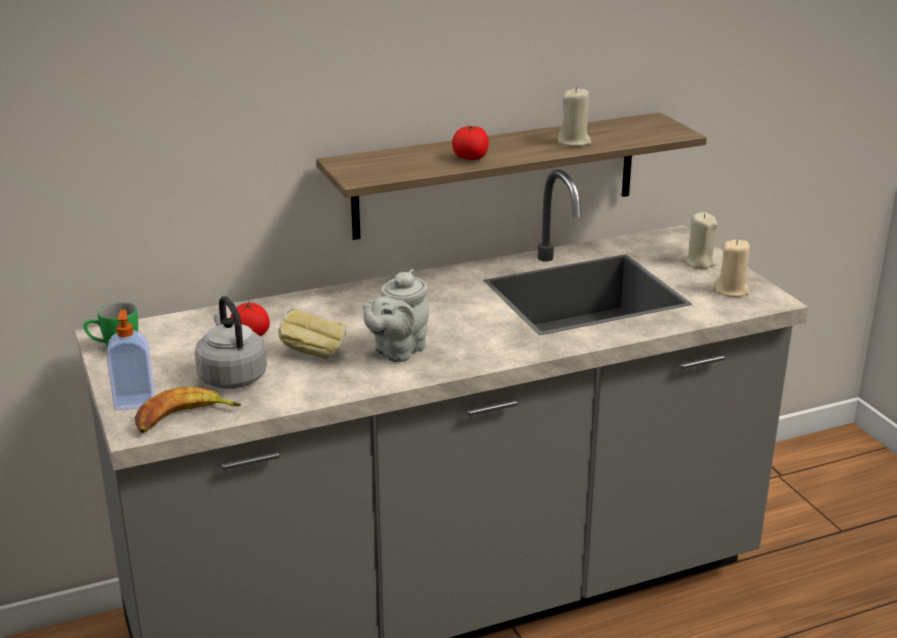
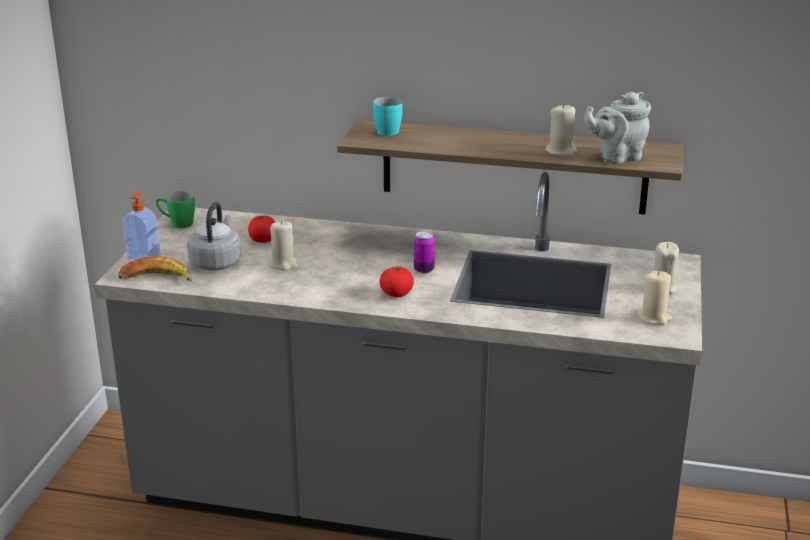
camera: 35 degrees right, 0 degrees up
bread [278,309,346,359] -> beige candle [270,220,298,271]
grey teapot [363,269,429,362] -> grey teapot moved to [584,92,651,164]
tomato [452,125,489,160] -> tomato moved to [380,267,414,297]
none -> turquoise mug [373,97,403,136]
none -> can [414,231,435,274]

